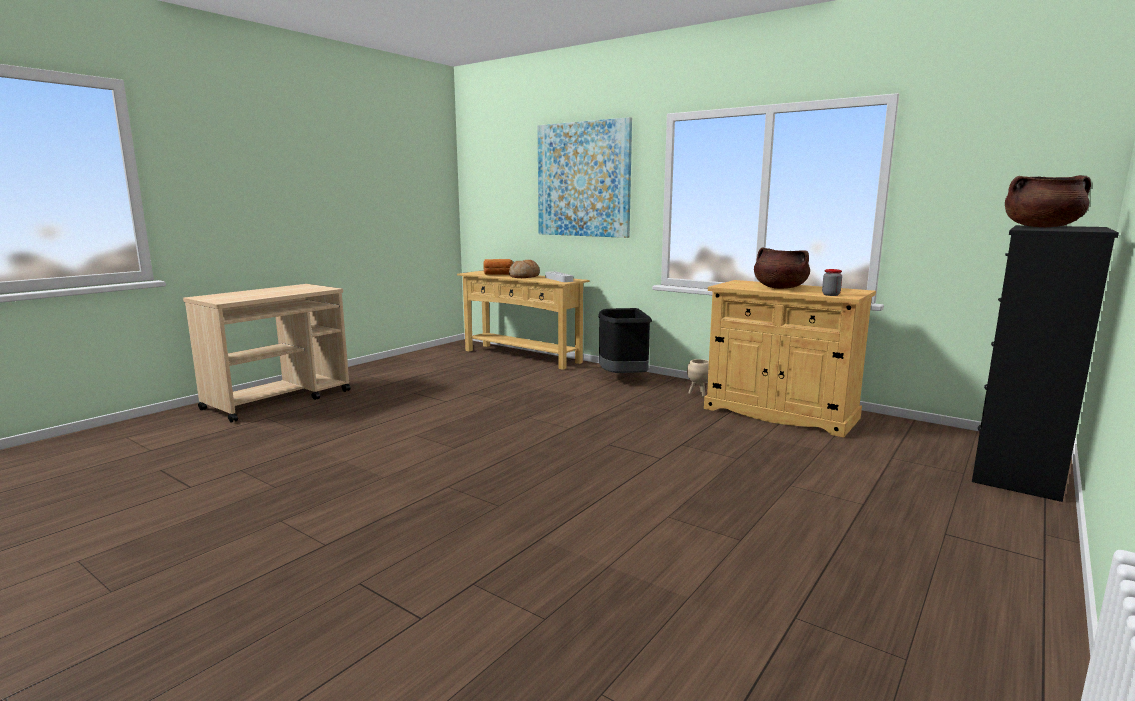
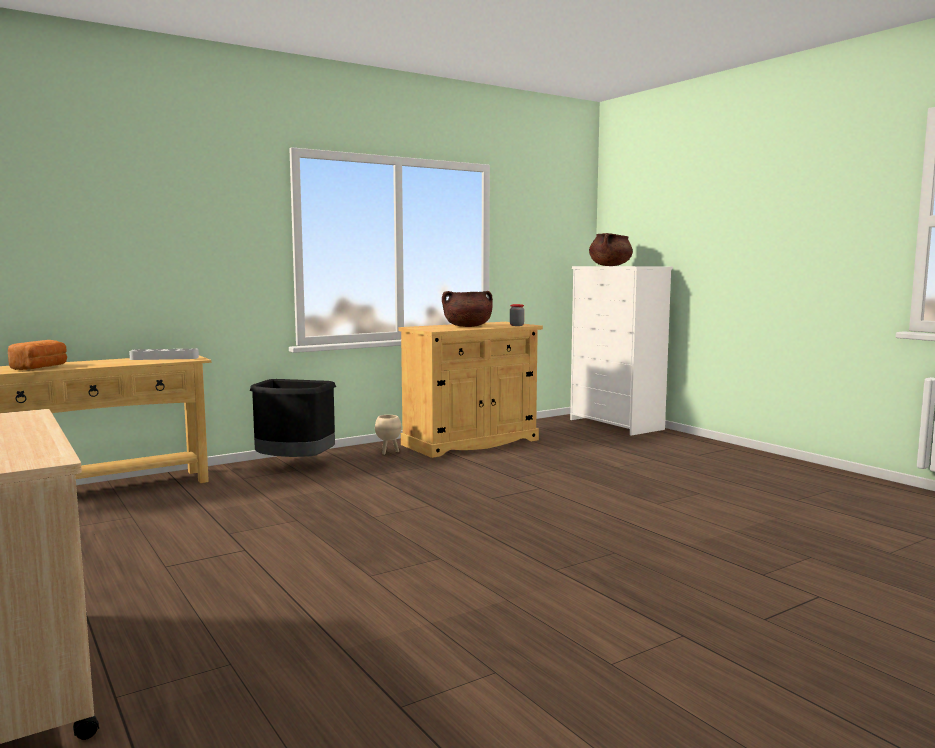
camera: 70 degrees left, 5 degrees down
bread [509,260,540,278] -> none
picture [538,117,632,238] -> none
black dresser [972,225,1119,502] -> white dresser [570,266,673,436]

